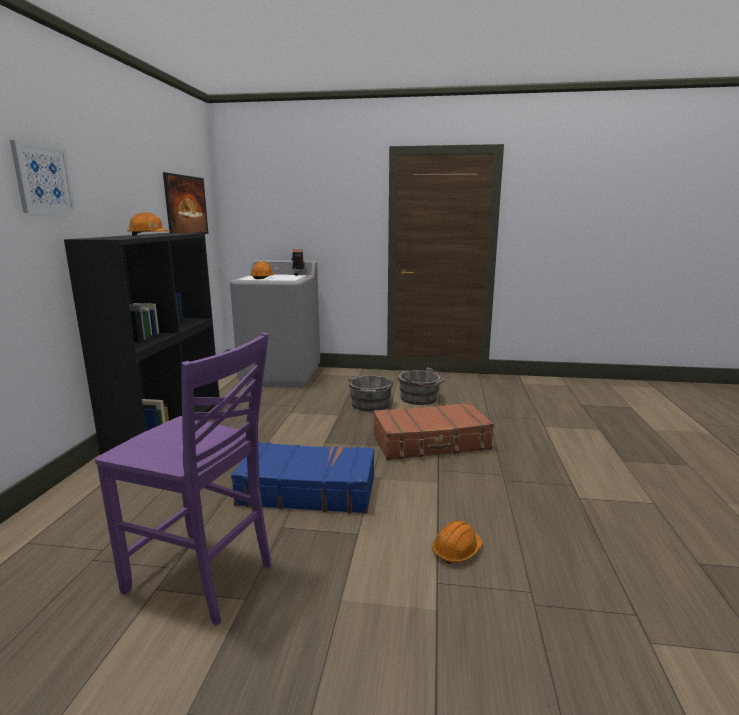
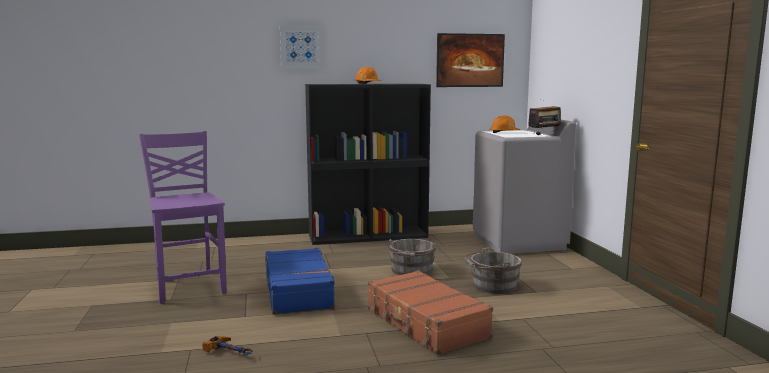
camera: 70 degrees right, 5 degrees down
purple chair [95,333,271,625] -> purple chair turned 150 degrees clockwise [139,131,227,304]
grey bucket [398,368,445,405] -> grey bucket moved to [387,239,436,275]
orange hard hat [432,520,483,564] -> hammer [202,336,252,355]

